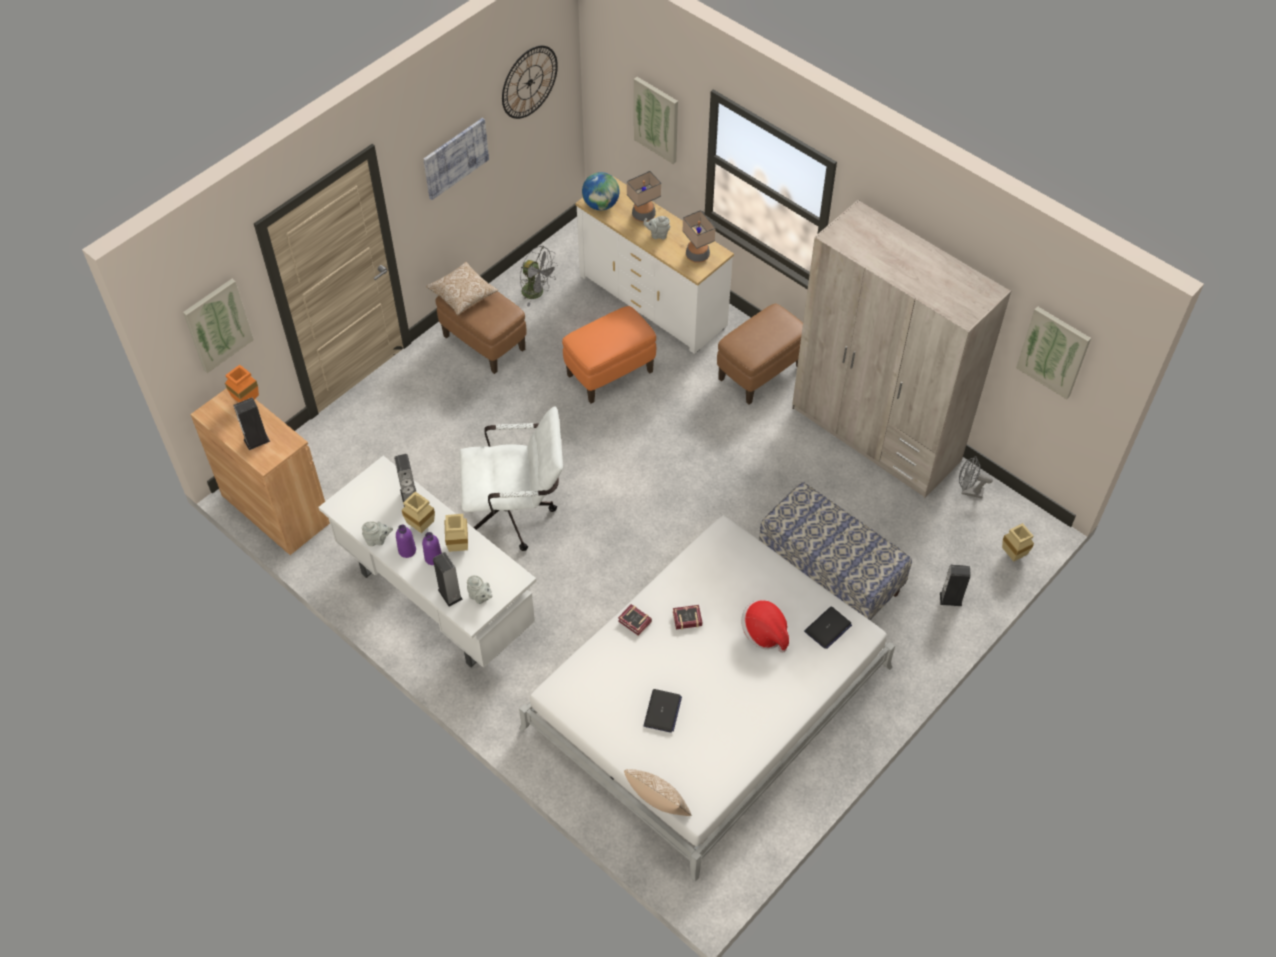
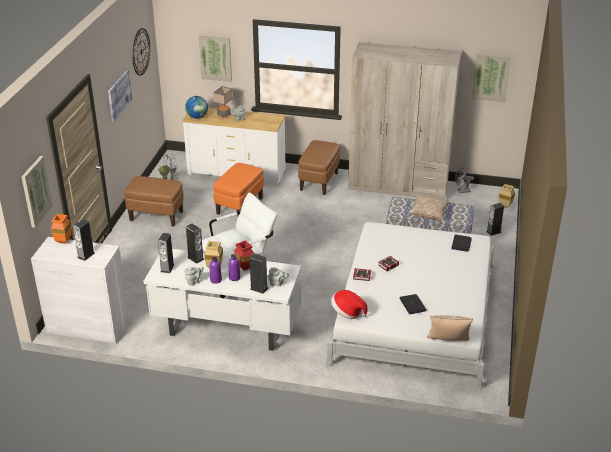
camera: 30 degrees left, 20 degrees down
brown cabinet [190,388,330,555] -> white cabinet [31,237,130,344]
pillow [426,262,498,315] -> pillow moved to [409,195,450,220]
beige vase [444,514,468,552] -> red vase [234,240,254,271]
table lamp [682,210,716,263] -> none
hat [741,600,789,653] -> hat moved to [331,290,368,319]
none -> speaker [158,233,175,273]

